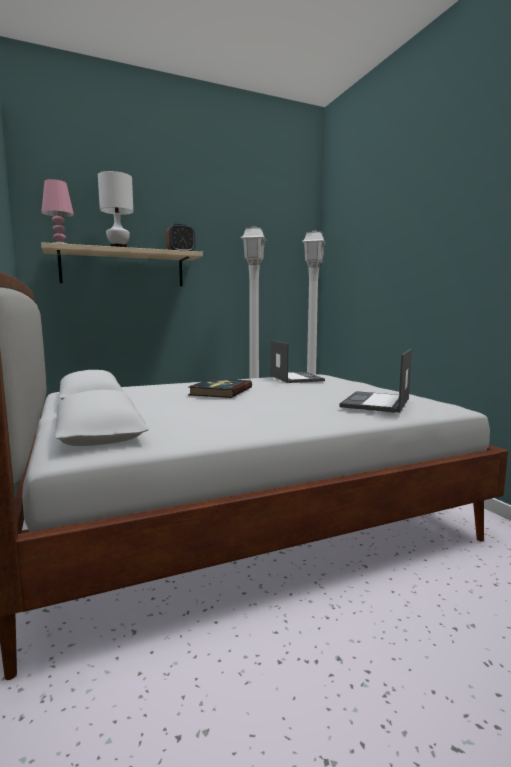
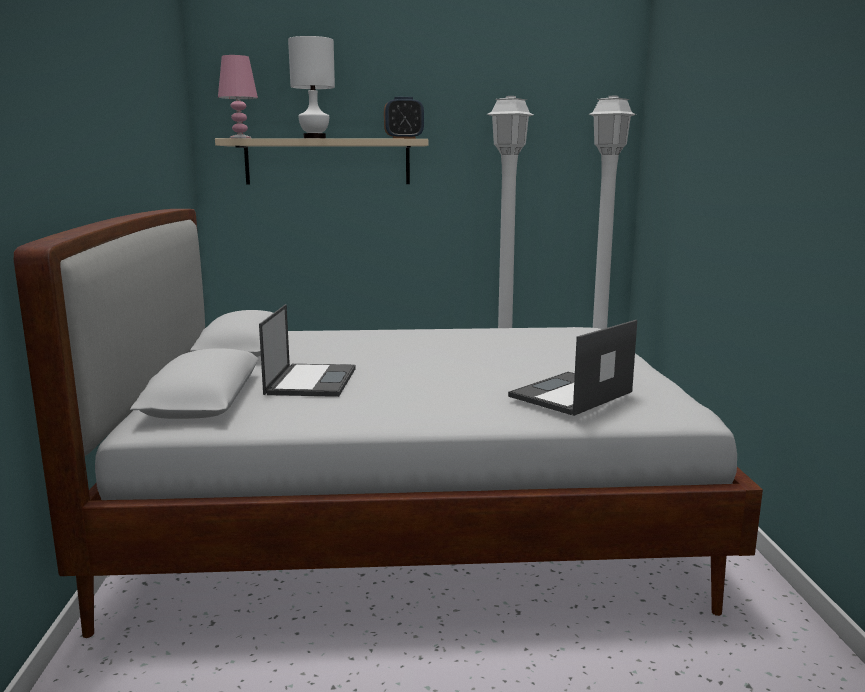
camera: 20 degrees right, 5 degrees up
book [188,378,252,398] -> none
laptop [270,340,325,383] -> laptop moved to [259,304,356,397]

